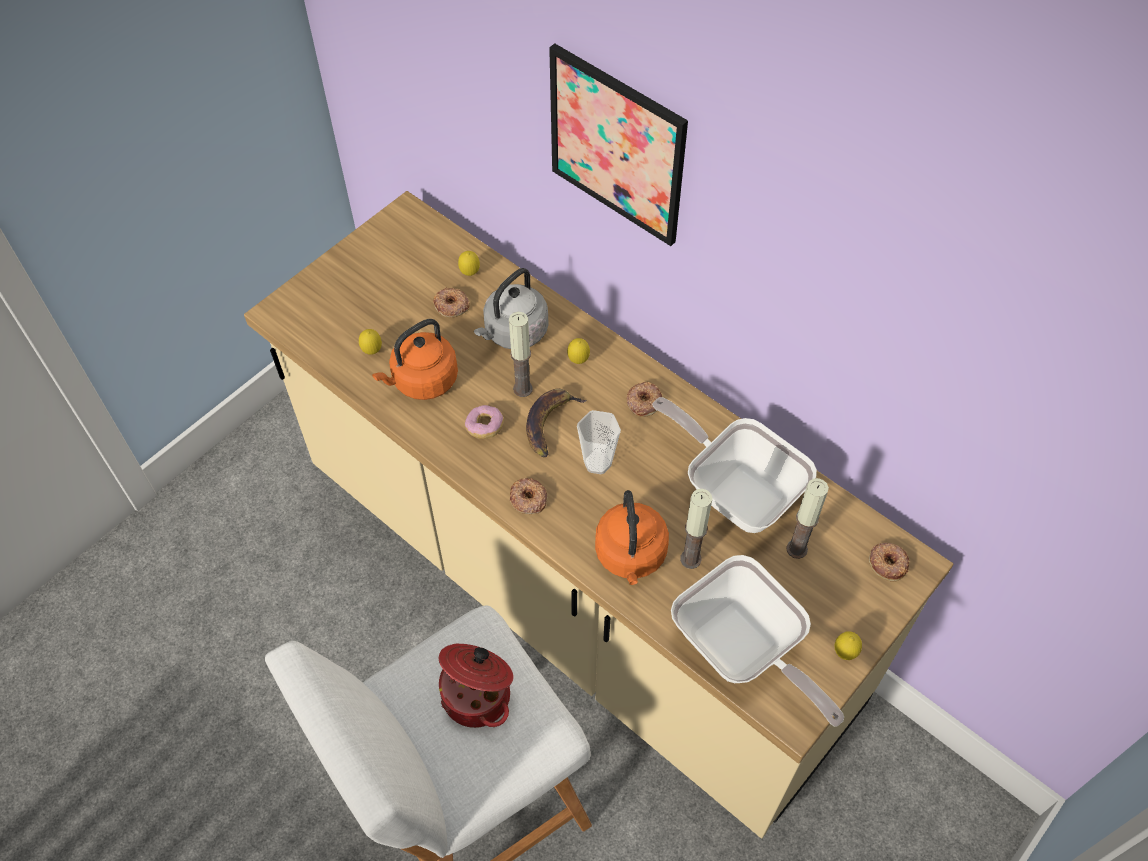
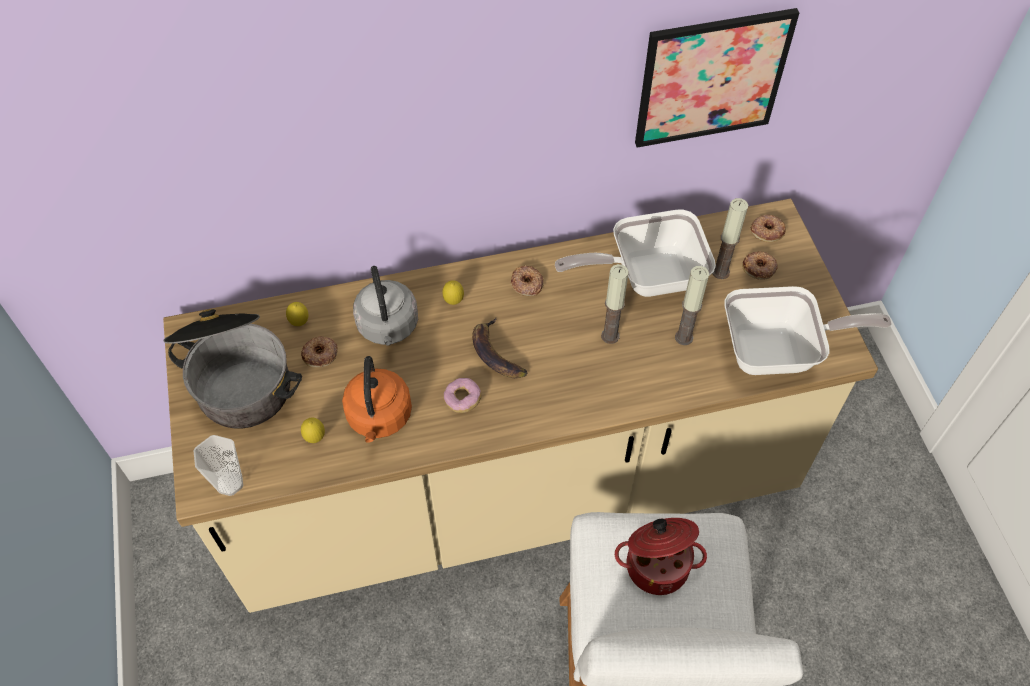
camera: 55 degrees left, 0 degrees up
candle [509,312,533,397] -> candle moved to [601,264,628,344]
donut [510,478,547,514] -> donut moved to [742,251,778,280]
picture [549,44,688,246] -> picture moved to [635,8,800,148]
cup [577,410,621,474] -> cup moved to [194,435,243,496]
orange kettle [595,490,669,585] -> none
lemon [834,631,862,660] -> none
none -> cooking pot [163,309,302,429]

